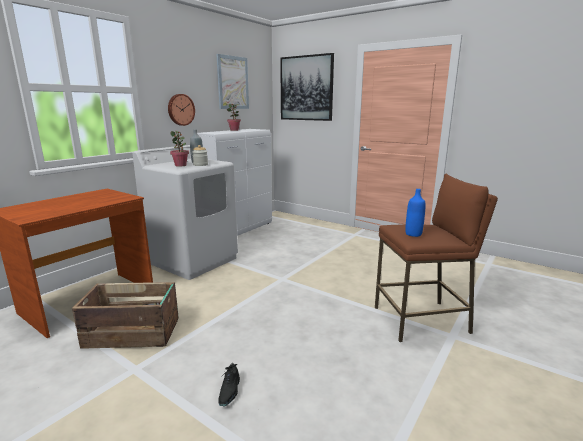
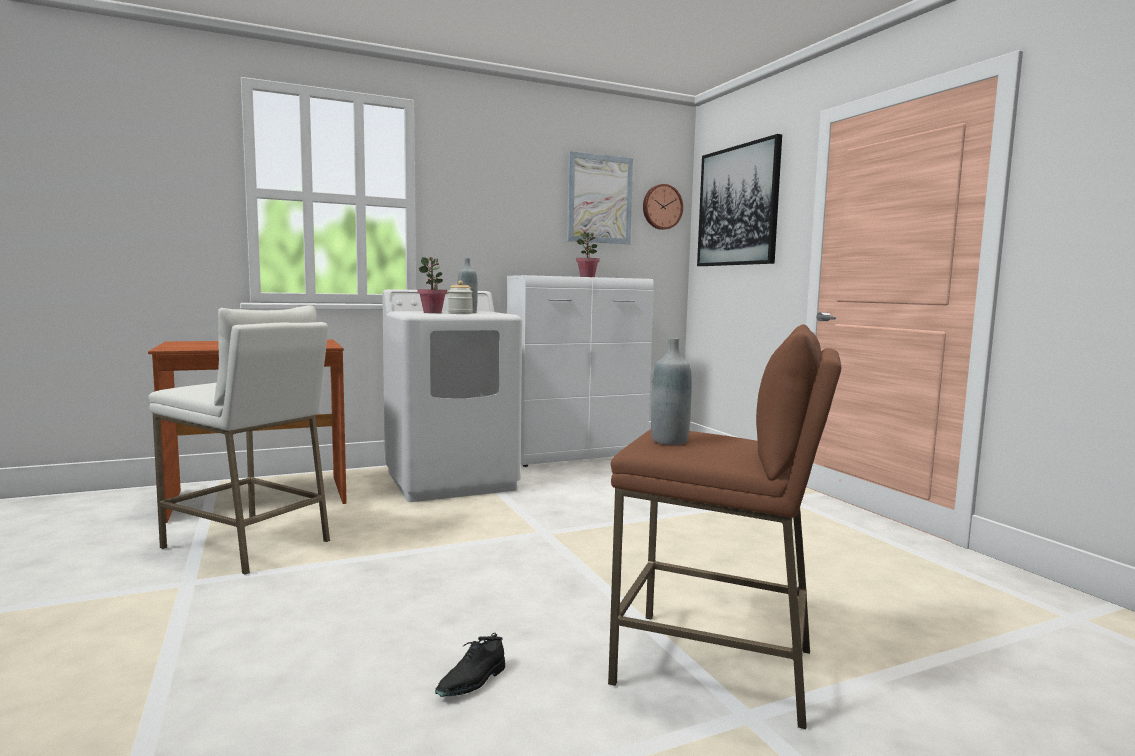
camera: 30 degrees right, 10 degrees down
crate [72,282,179,349] -> white stool [149,305,330,575]
wall clock [168,94,195,126] -> wall clock moved to [643,184,683,230]
black shoe [218,363,240,407] -> black shoe moved to [435,633,505,697]
blue bottle [405,189,425,237] -> grey bottle [651,338,692,445]

